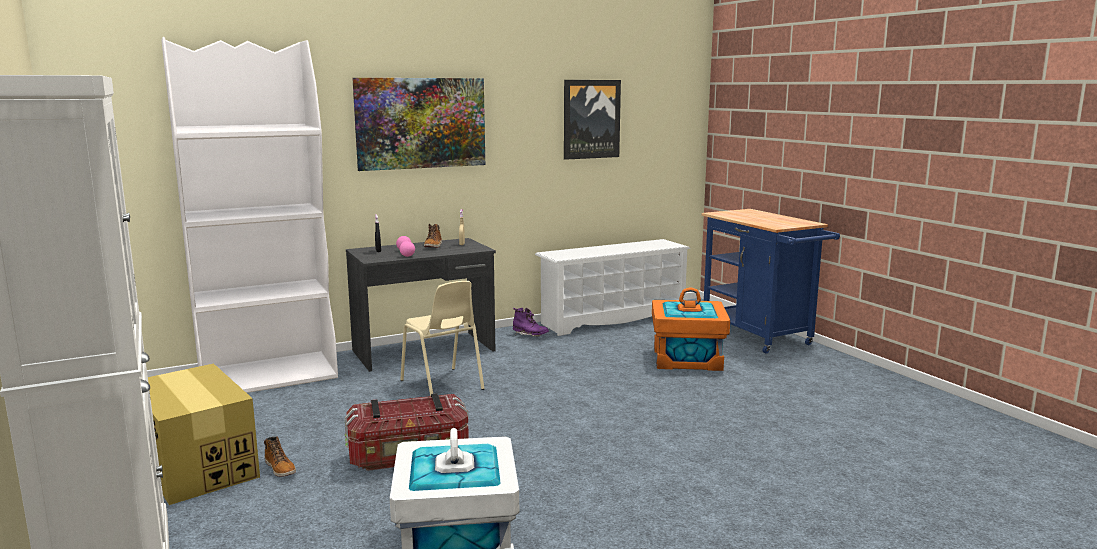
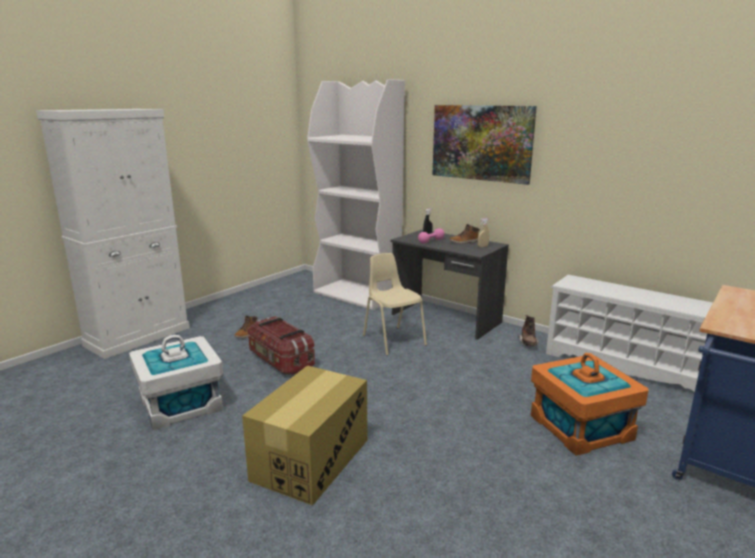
camera: 65 degrees right, 5 degrees up
cardboard box [148,363,260,505] -> cardboard box moved to [242,365,367,505]
beige chair [400,281,484,396] -> beige chair turned 120 degrees clockwise [363,253,427,356]
purple boot [513,308,549,337] -> brown boot [518,315,538,347]
picture [564,80,621,160] -> none

